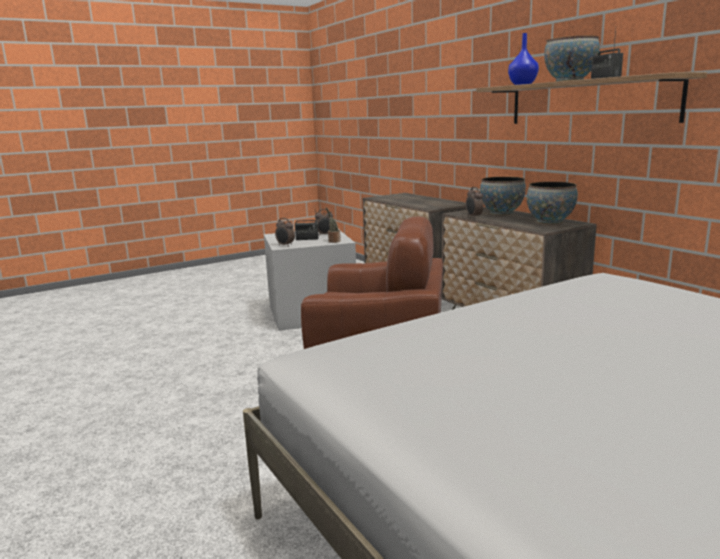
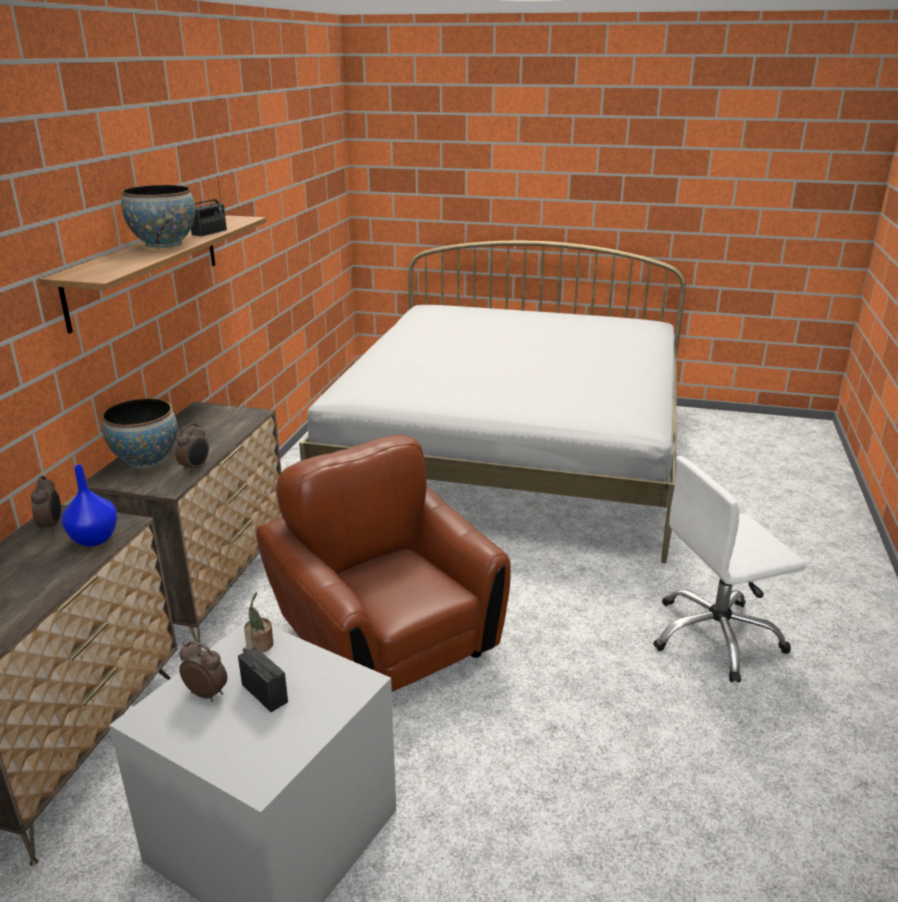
camera: 135 degrees left, 10 degrees up
alarm clock [275,218,295,247] -> alarm clock moved to [31,476,61,532]
blue vase [508,33,539,85] -> blue vase moved to [62,465,117,547]
bowl [527,182,578,224] -> none
none -> white office chair [653,456,806,683]

